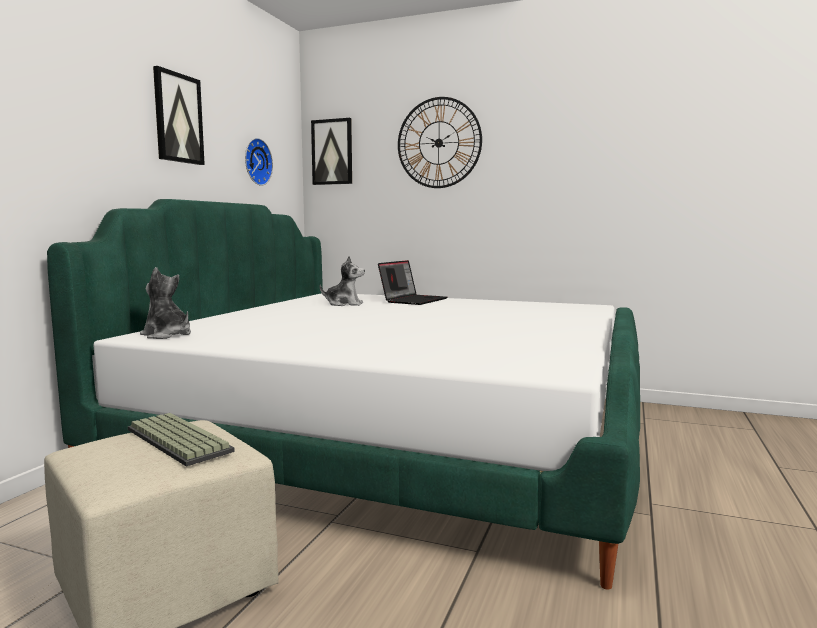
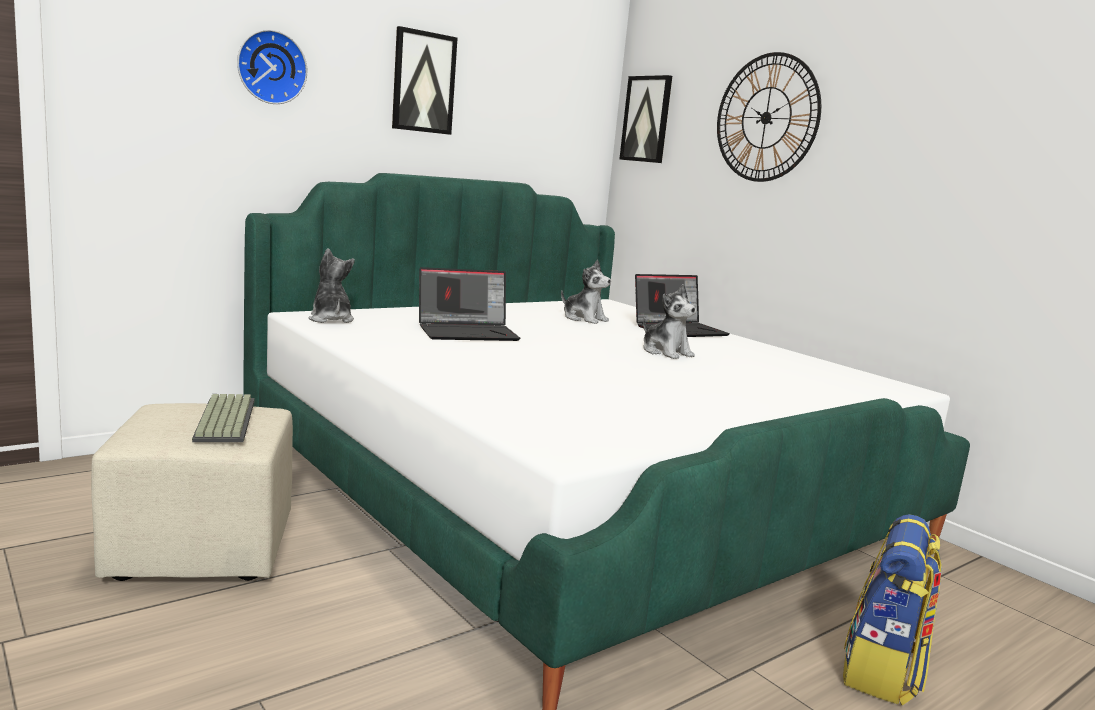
camera: 30 degrees right, 5 degrees up
wall clock [245,138,273,186] -> wall clock moved to [237,30,307,104]
none -> laptop [419,267,520,341]
none -> plush toy [643,284,696,359]
none -> backpack [843,514,942,705]

